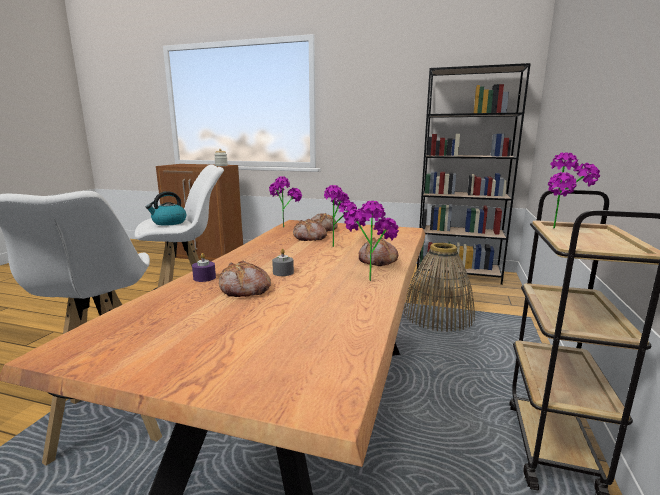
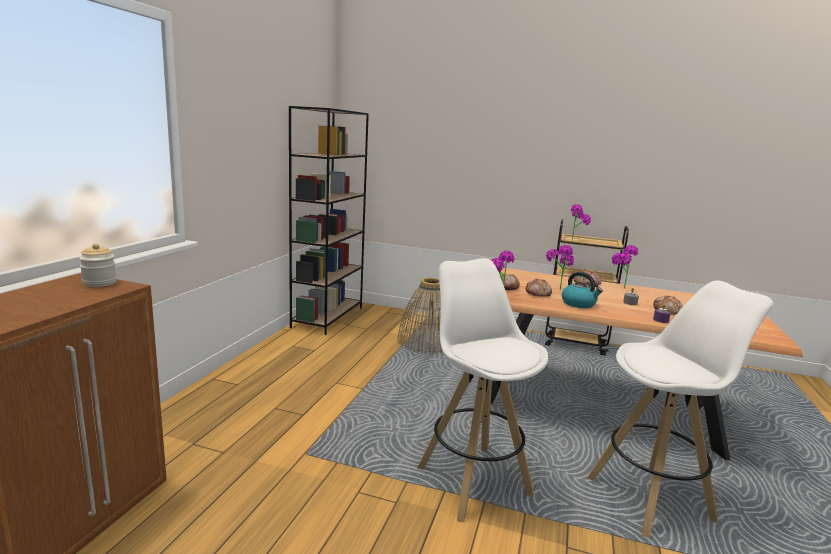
camera: 90 degrees left, 0 degrees up
kettle [146,191,186,226] -> kettle moved to [562,272,603,308]

